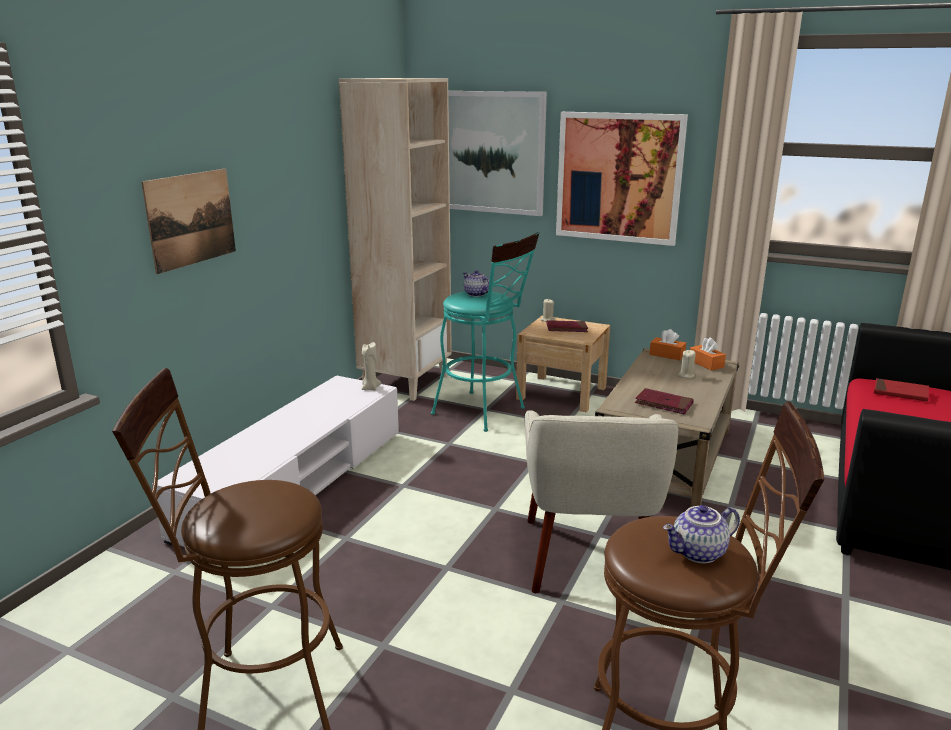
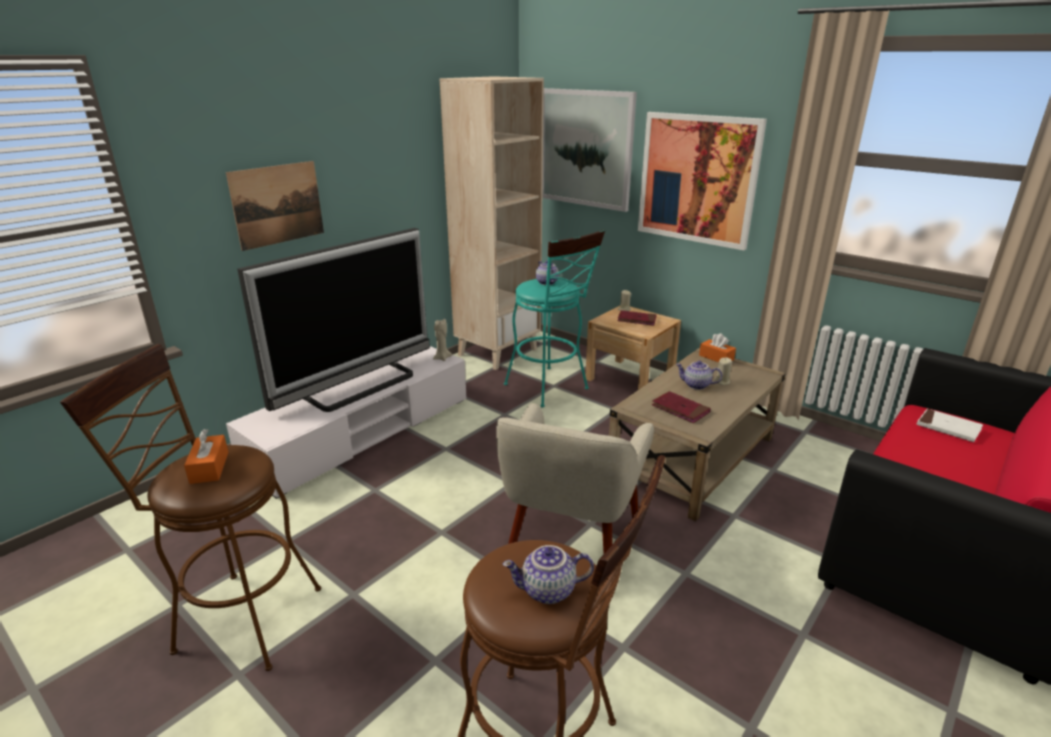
camera: 15 degrees right, 5 degrees up
orange tissue box [690,338,726,371] -> orange tissue box moved to [184,429,228,484]
red book [874,378,929,402] -> white book [916,408,983,442]
none -> television [237,228,430,412]
none -> teapot [676,361,722,390]

